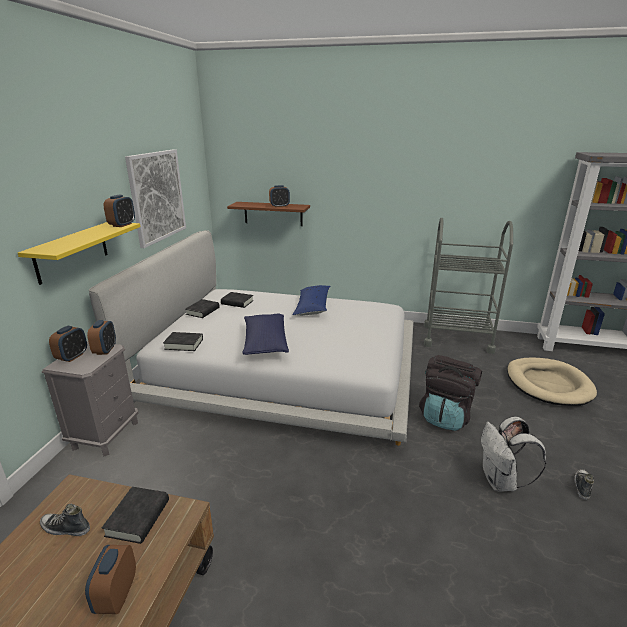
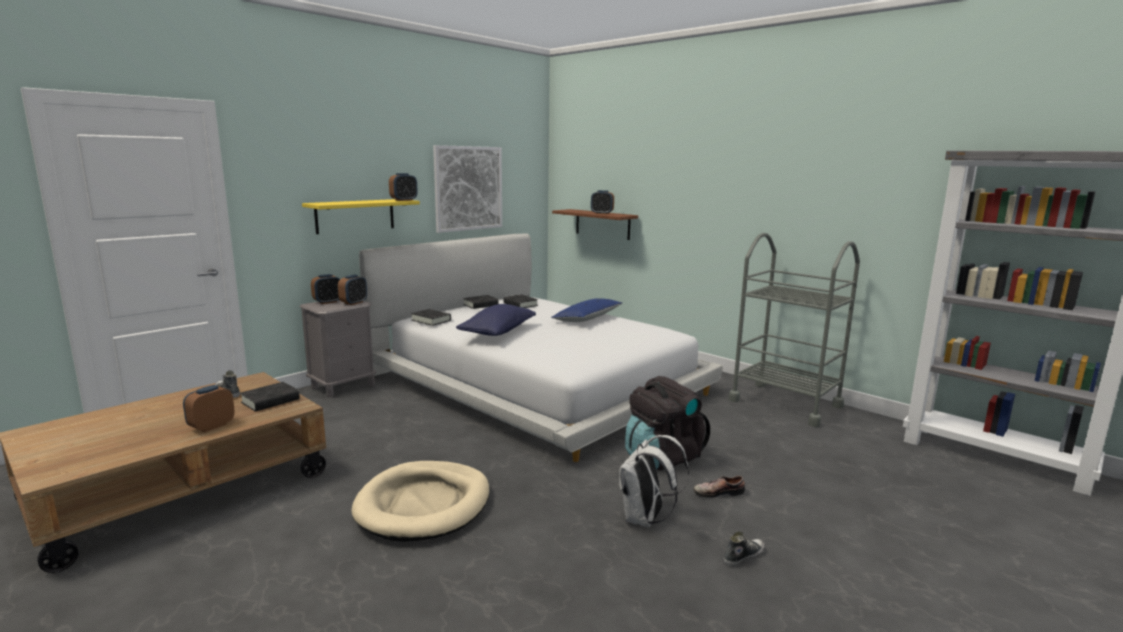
camera: 30 degrees right, 10 degrees down
beige dog bed [507,357,597,406] -> beige dog bed moved to [351,461,489,542]

